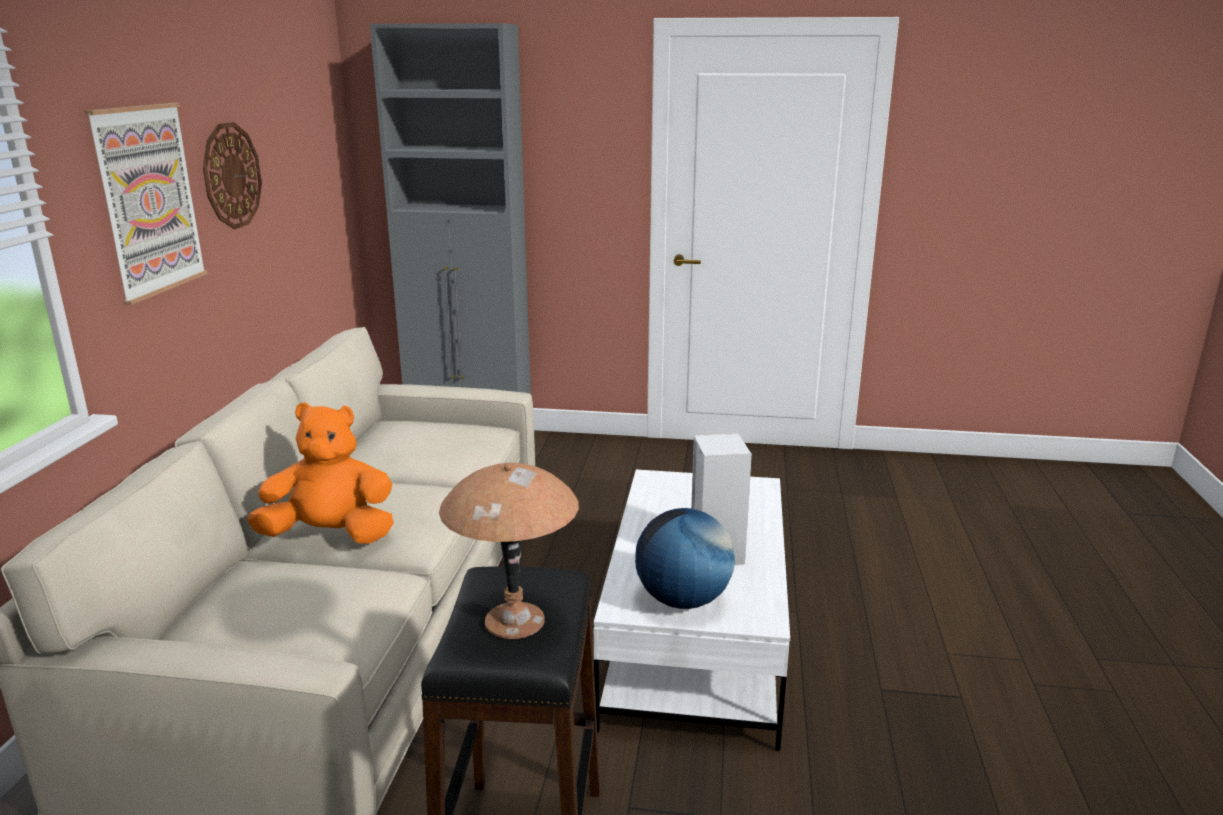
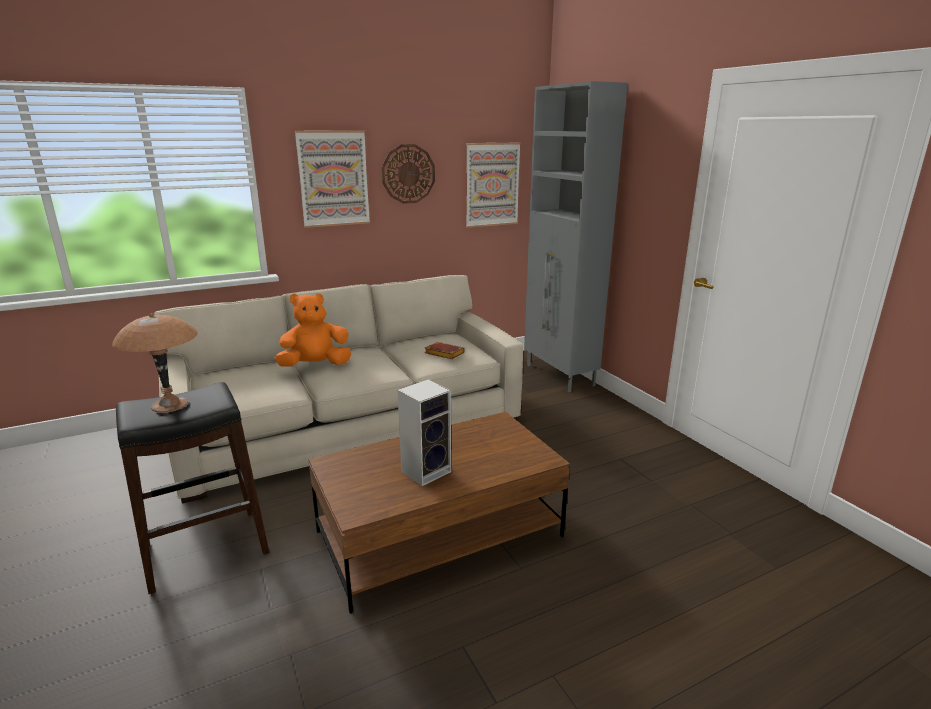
camera: 55 degrees right, 0 degrees up
orange plush toy [247,402,394,544] -> orange plush toy turned 75 degrees counterclockwise [274,293,351,367]
white coffee table [594,469,790,751] -> brown coffee table [308,412,570,614]
globe [635,508,735,609] -> none
none -> brown book [425,342,465,359]
none -> picture [466,143,521,228]

